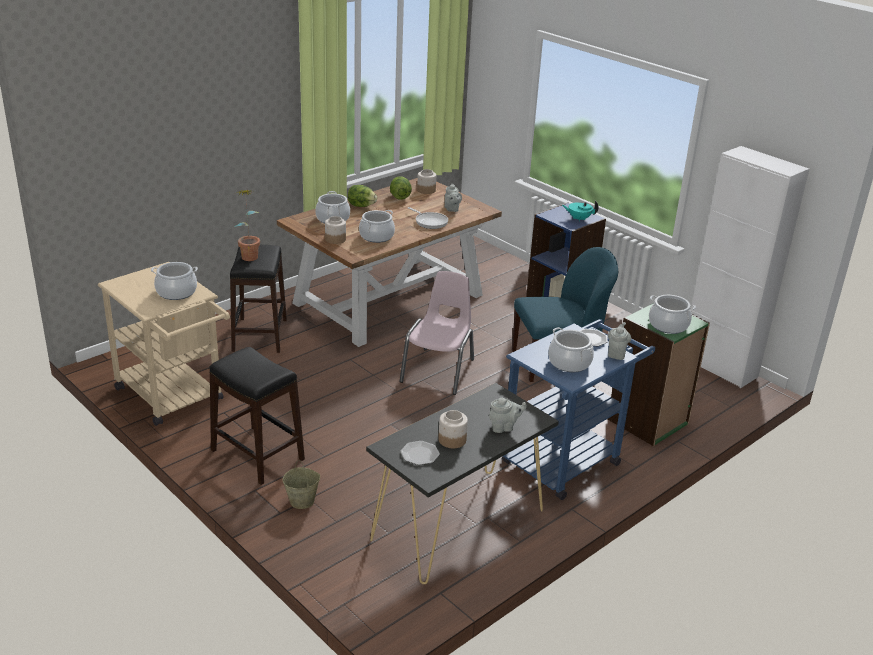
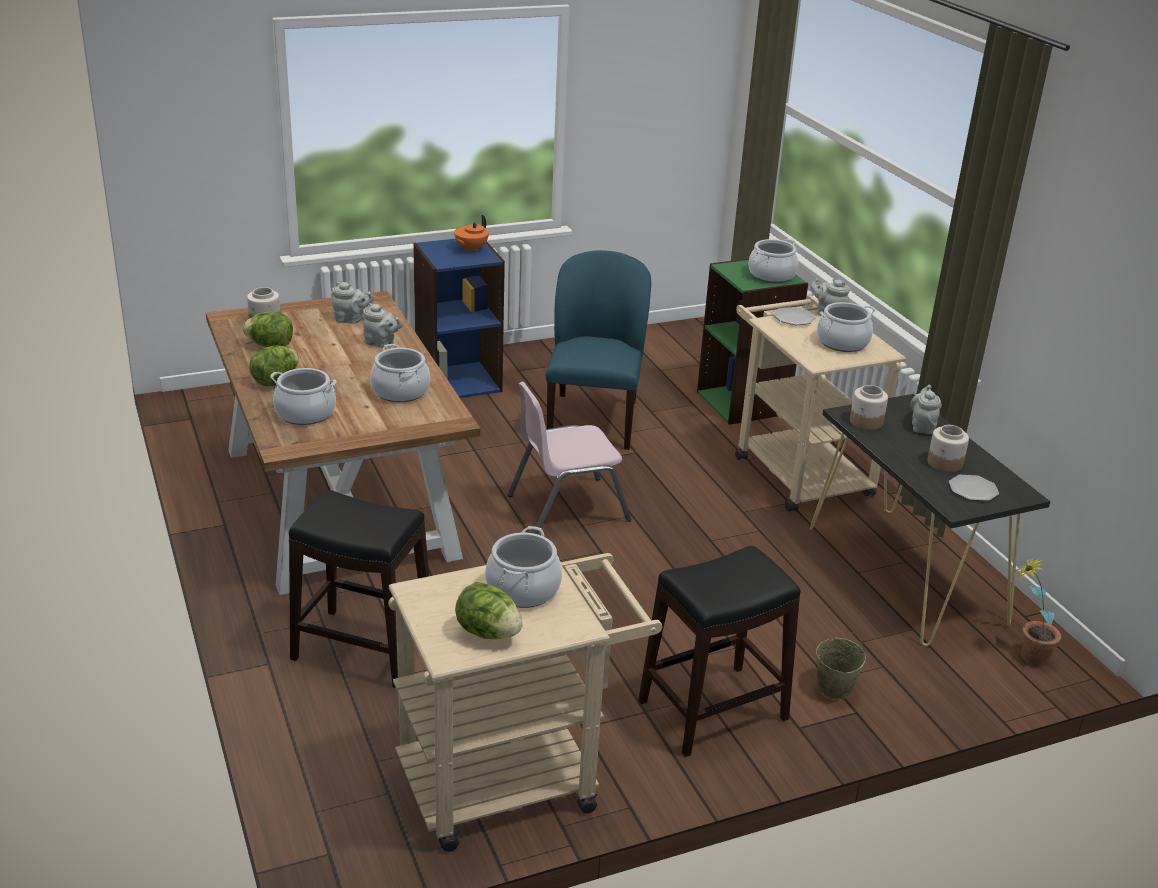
camera: 70 degrees left, 0 degrees up
potted plant [234,190,260,261] -> potted plant moved to [1014,557,1061,666]
jar [325,216,346,244] -> jar moved to [850,385,888,430]
pink chair [399,271,474,395] -> pink chair turned 60 degrees counterclockwise [507,382,631,534]
frying pan [408,207,448,229] -> grey teapot [363,303,403,348]
blue cart [502,319,655,500] -> beige cart [735,295,906,512]
turquoise teapot [562,201,598,221] -> orange teapot [454,215,489,252]
white cabinet [691,146,809,388] -> none
none -> lettuce [455,582,523,639]

